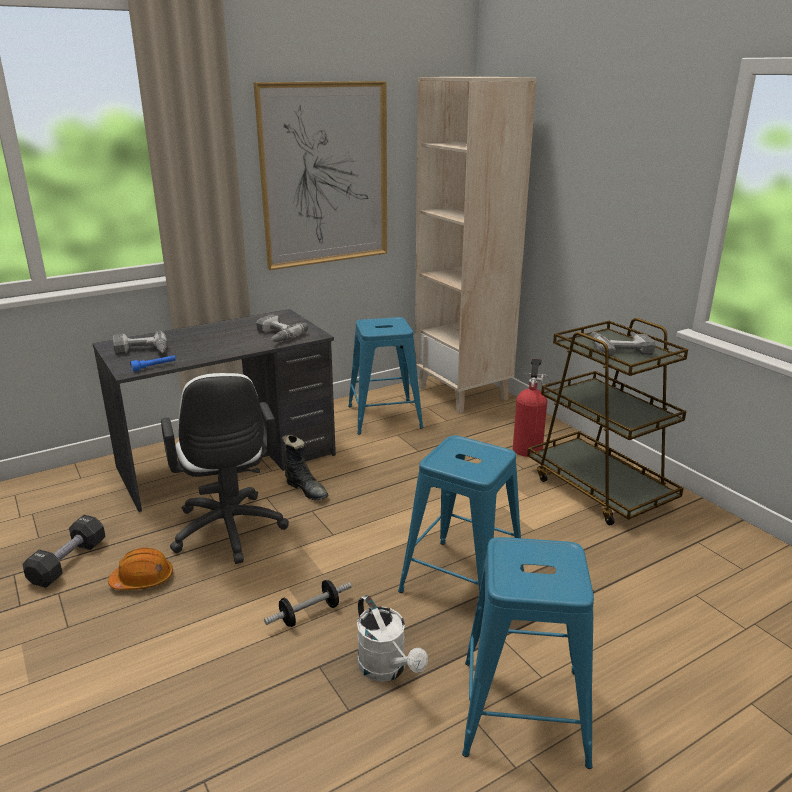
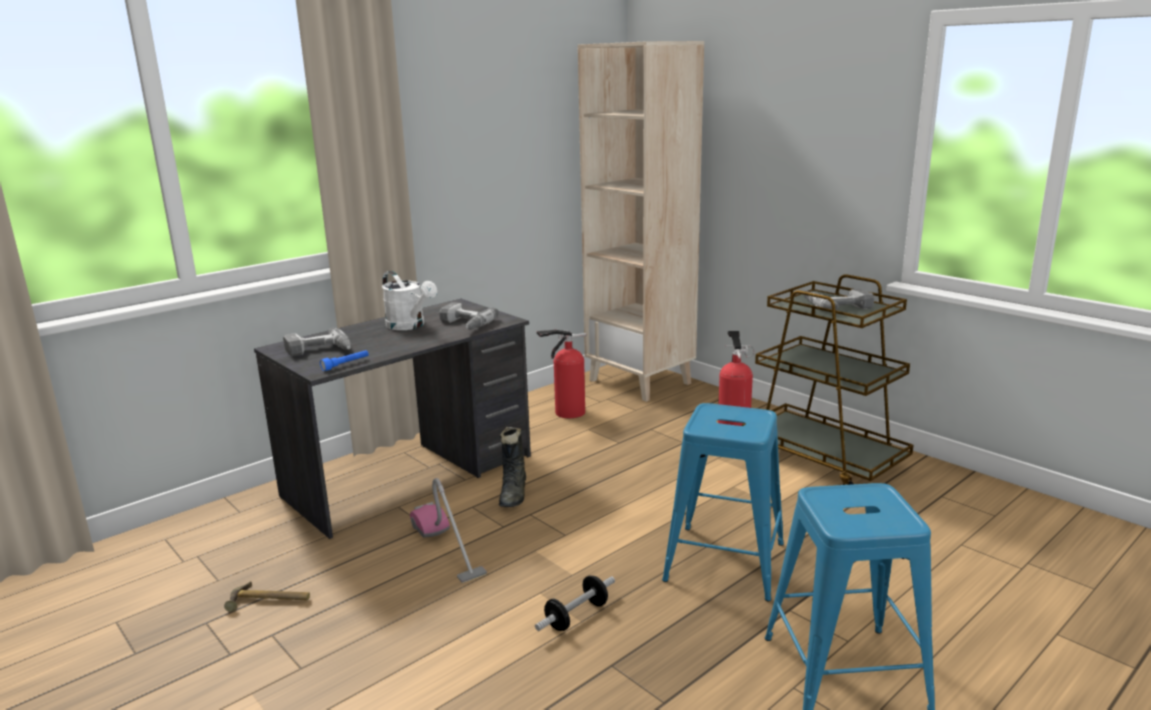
camera: 10 degrees left, 5 degrees down
black dumbbell [22,515,106,588] -> hammer [224,581,310,612]
orange hard hat [108,548,173,590] -> none
white office chair [161,373,289,564] -> vacuum cleaner [410,478,487,583]
picture [253,81,387,270] -> none
black boot [282,435,328,500] -> black boot turned 60 degrees clockwise [499,427,526,507]
blue stool [348,317,423,435] -> fire extinguisher [537,330,586,418]
white watering can [357,595,428,682] -> white watering can moved to [382,271,437,330]

